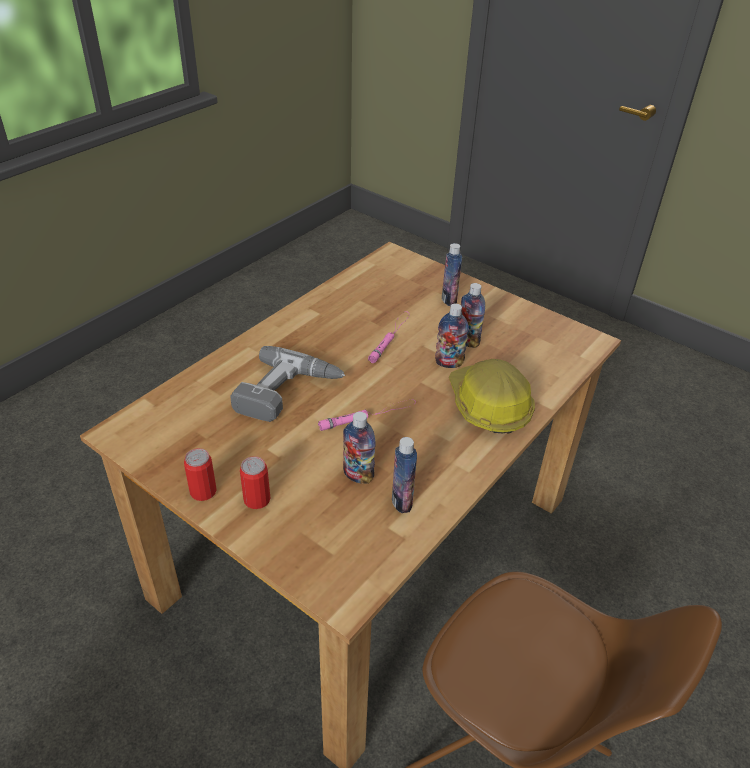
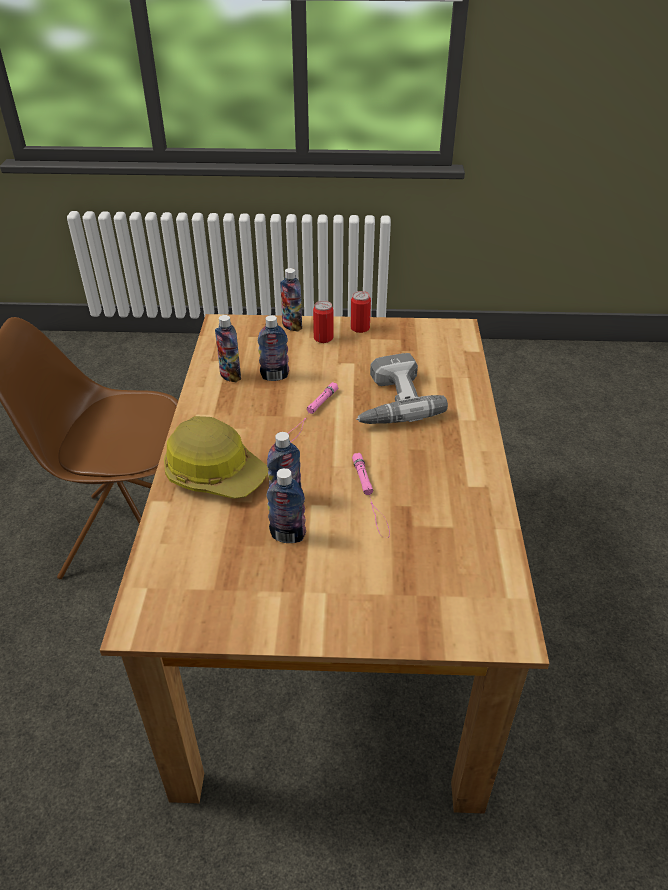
camera: 145 degrees right, 0 degrees up
bottle [442,243,462,306] -> bottle moved to [280,268,302,332]

